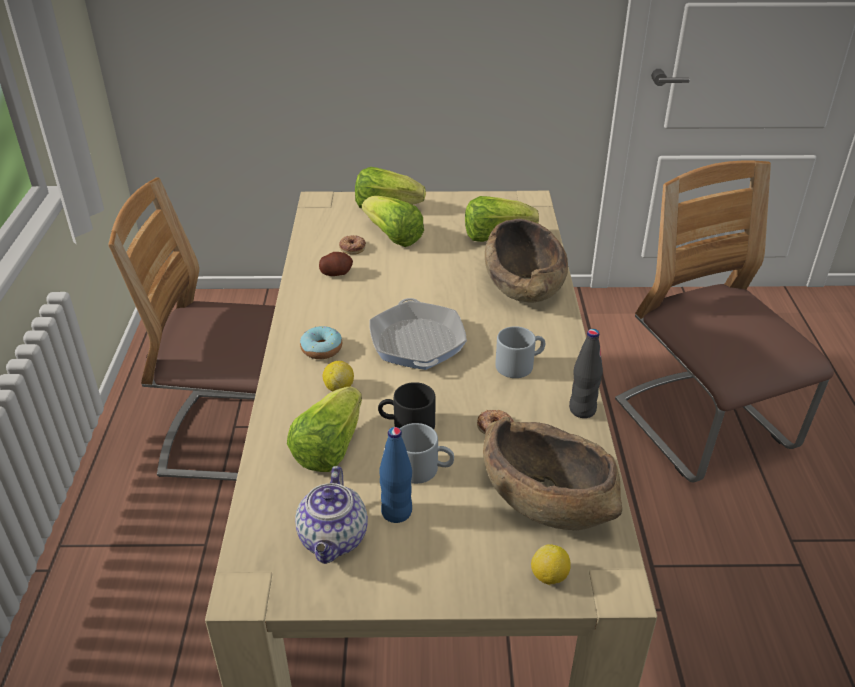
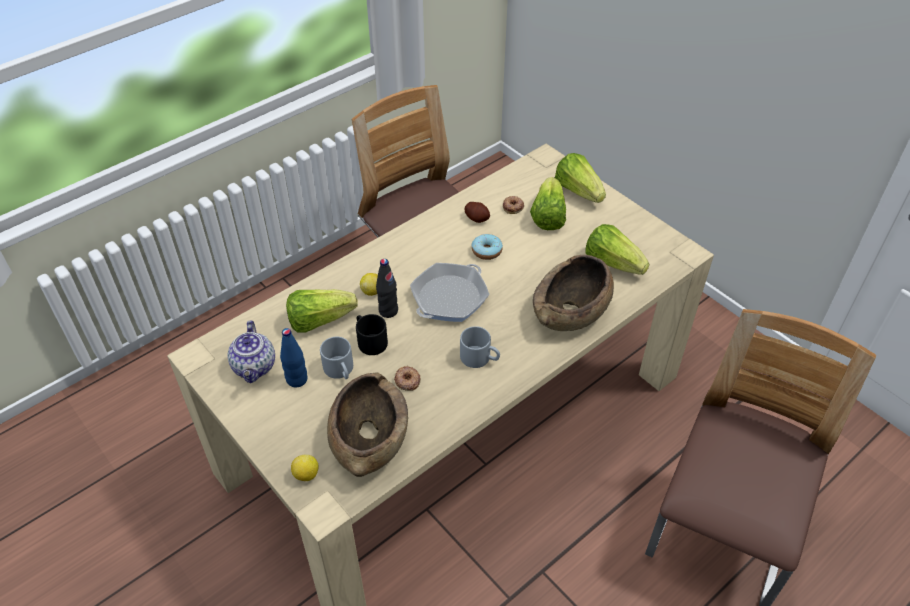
camera: 50 degrees right, 10 degrees up
teapot [295,466,368,564] -> teapot turned 60 degrees counterclockwise [227,320,275,383]
donut [300,326,342,359] -> donut moved to [472,234,503,260]
black bottle [569,329,603,418] -> black bottle moved to [376,259,398,318]

